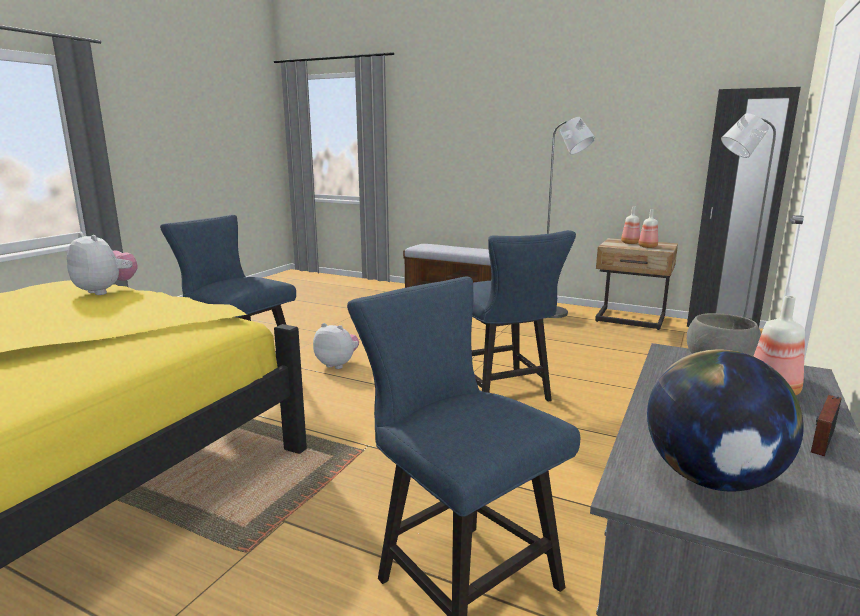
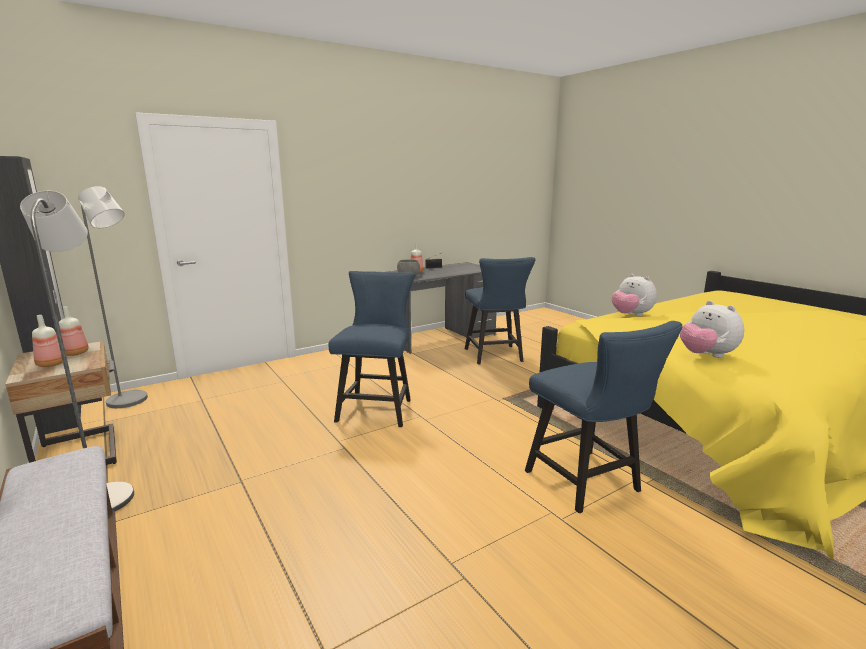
camera: 150 degrees left, 0 degrees up
plush toy [313,323,359,369] -> plush toy moved to [612,274,657,316]
globe [647,350,804,492] -> none

